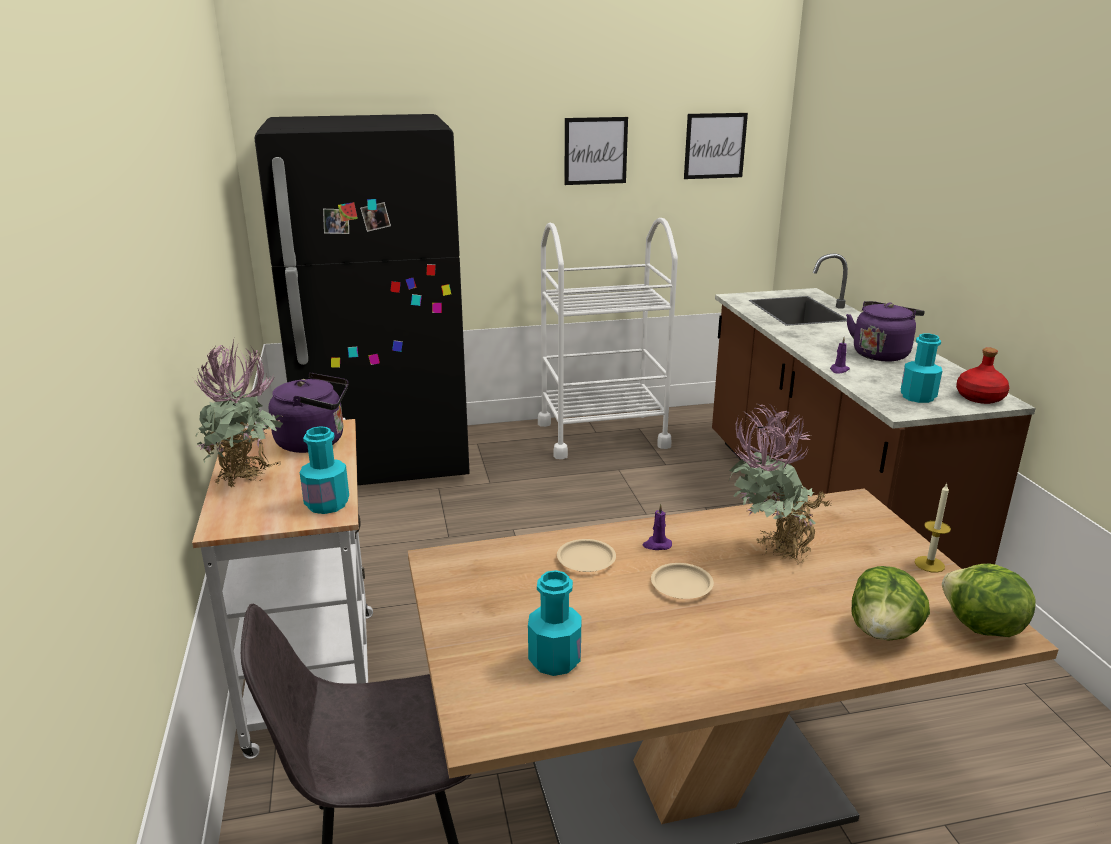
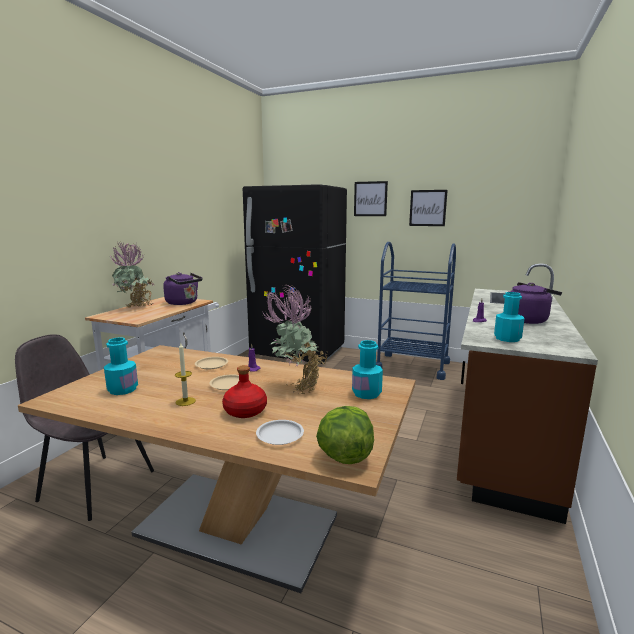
camera: 35 degrees right, 10 degrees down
turquoise bottle [300,426,349,514] -> turquoise bottle moved to [352,340,383,399]
white cart [538,218,678,459] -> blue cart [376,242,456,380]
picture [684,113,748,179] -> picture moved to [354,181,388,216]
lettuce [852,566,930,641] -> white plate [256,420,304,445]
candle [914,484,951,573] -> candle moved to [175,343,196,406]
red bottle [956,347,1009,404] -> red bottle moved to [222,365,267,418]

